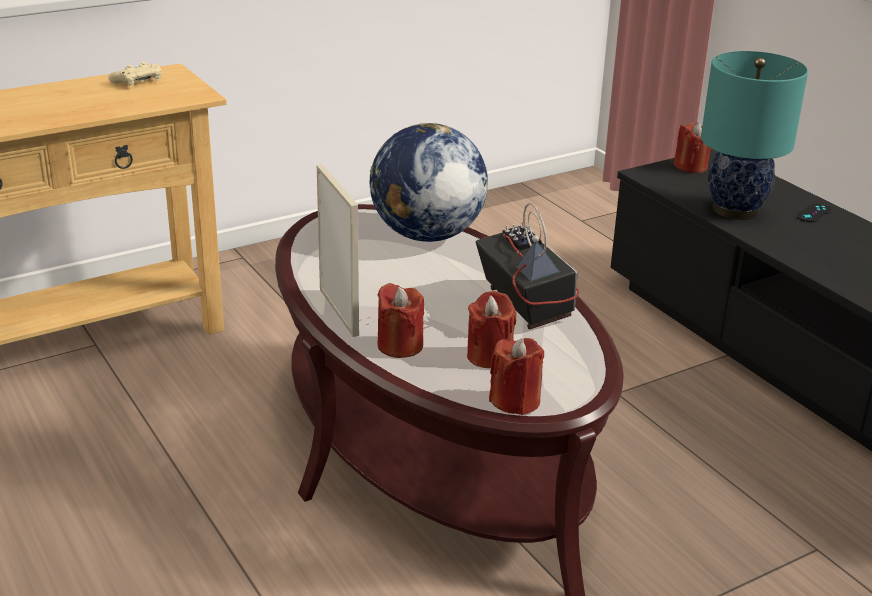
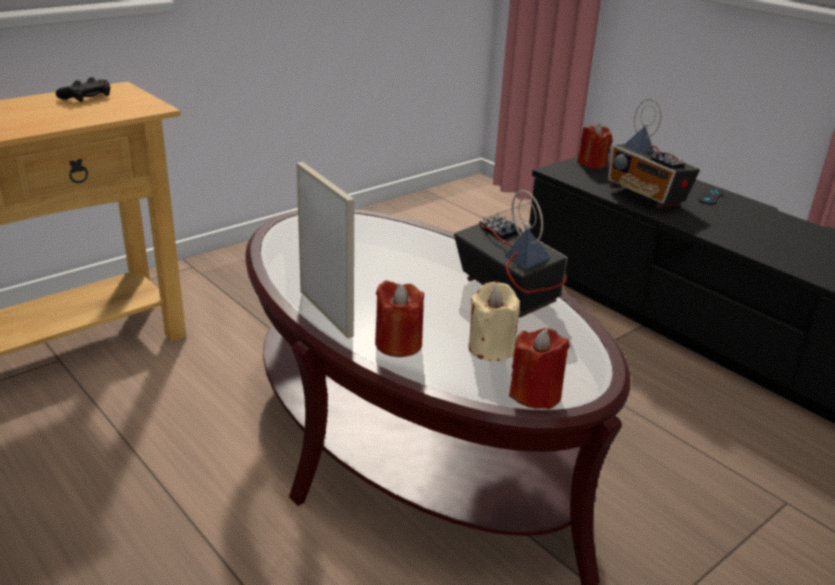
camera: 10 degrees left, 0 degrees up
beige game controller [108,61,161,87] -> black game controller [56,77,110,102]
globe [370,123,488,242] -> none
red candle [467,291,516,368] -> beige candle [469,281,520,361]
turquoise table lamp [701,51,808,220] -> radio [608,99,700,209]

